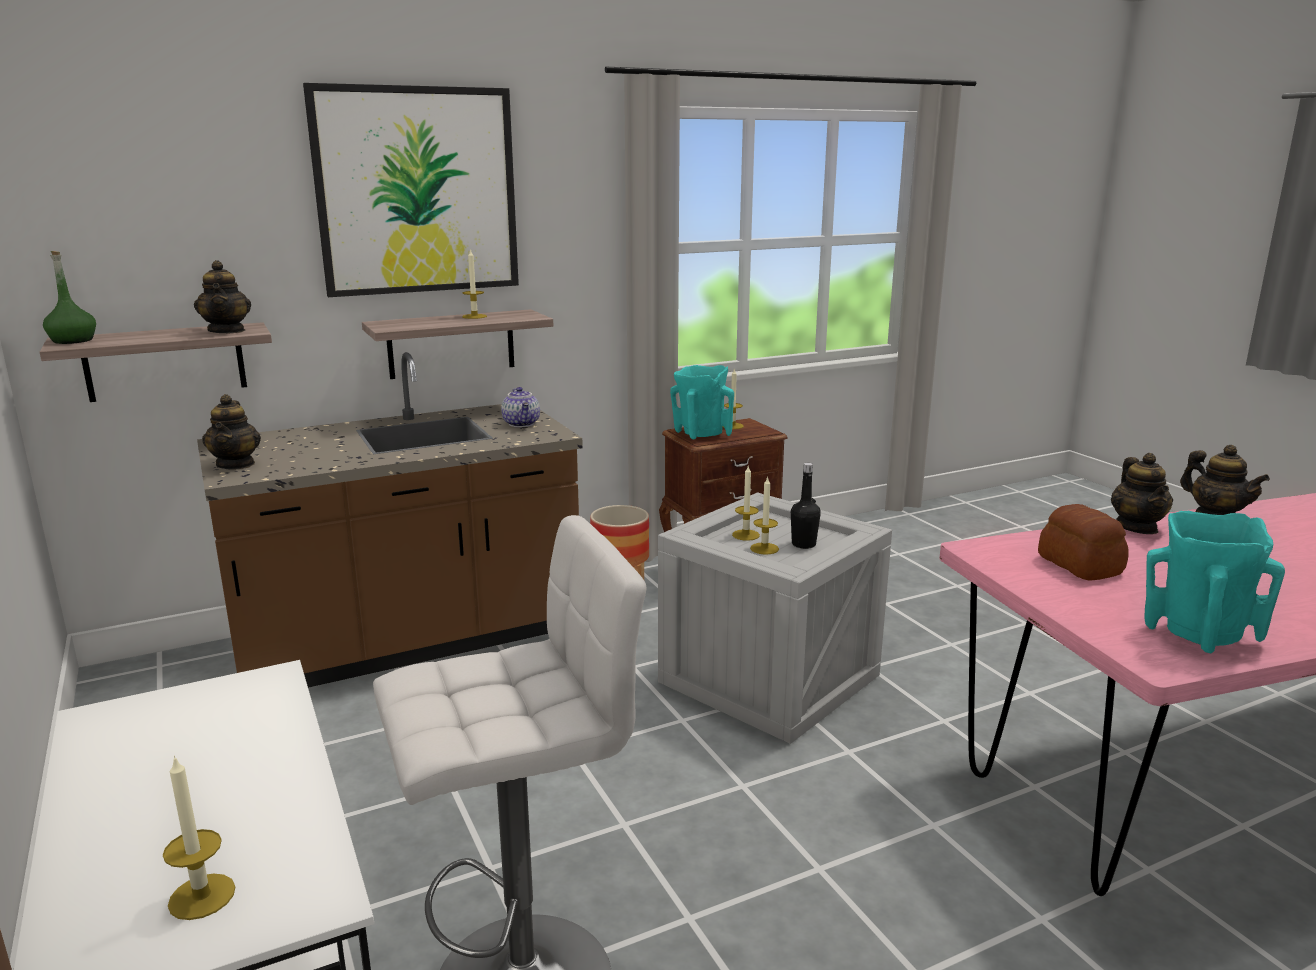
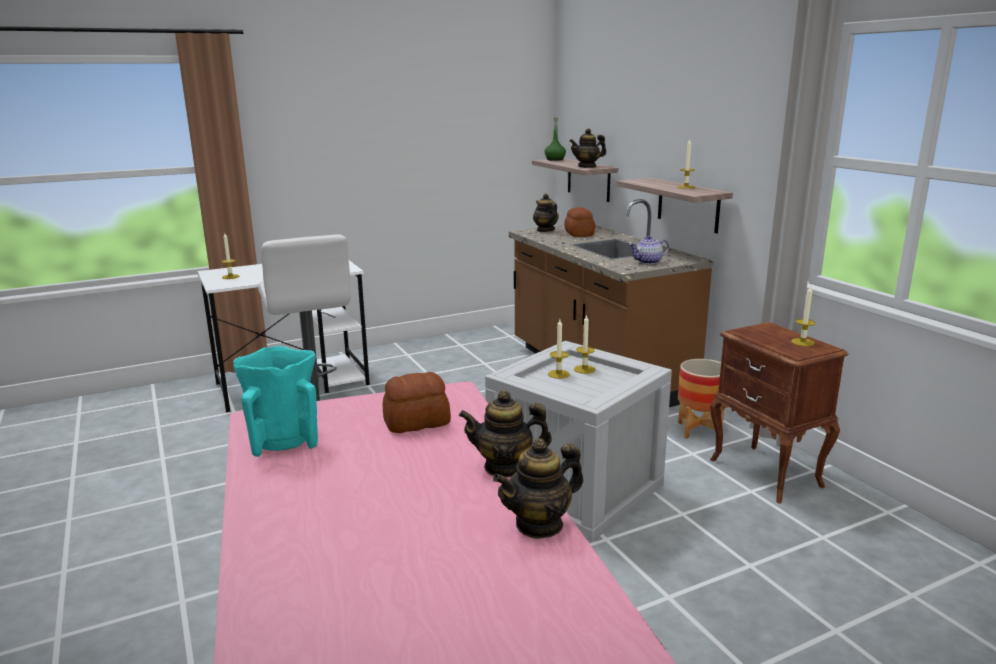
camera: 90 degrees right, 0 degrees up
teapot [202,394,261,470] -> teapot turned 75 degrees clockwise [533,194,559,232]
picture [303,83,519,297] -> none
turquoise vase [670,365,734,439] -> none
black bottle [791,463,821,549] -> none
none -> bread [564,208,595,237]

